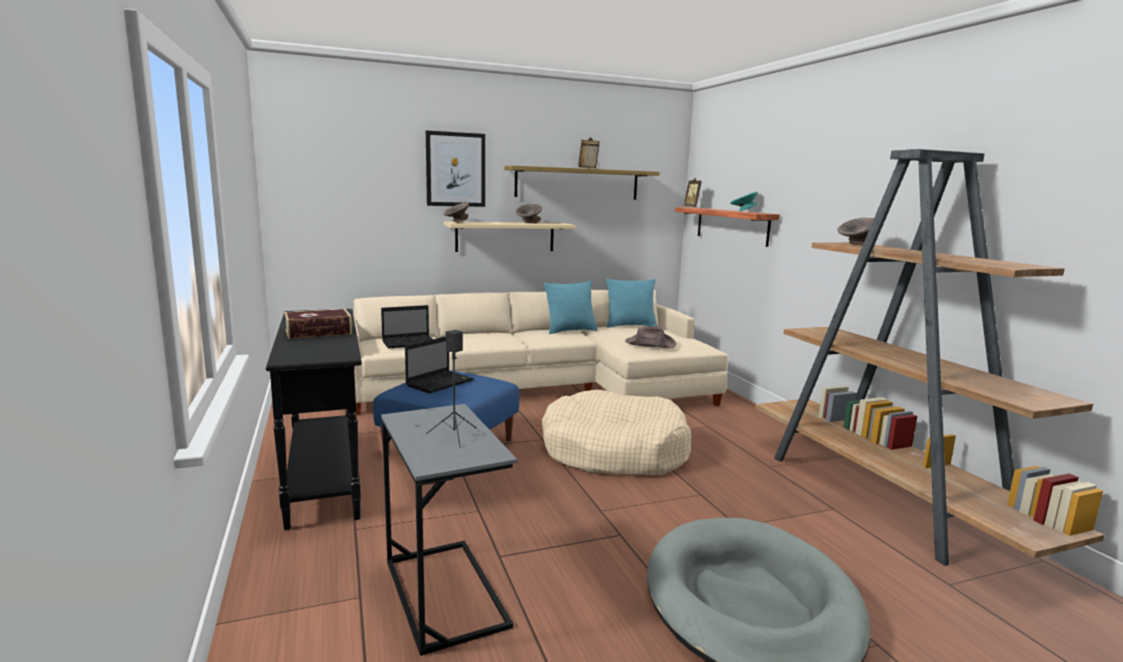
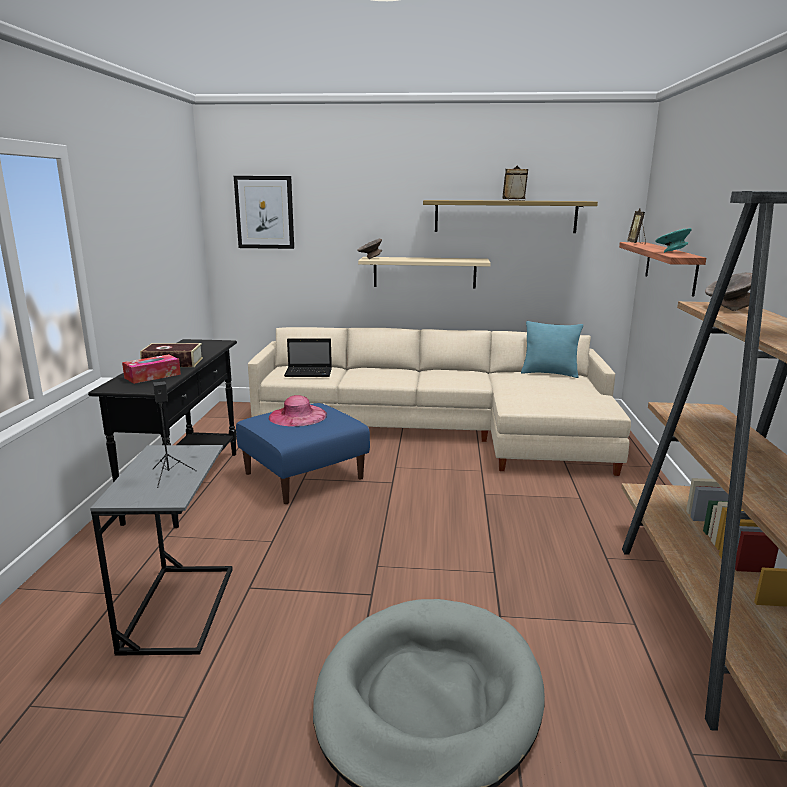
camera: 25 degrees right, 5 degrees up
laptop [405,337,474,393] -> pink hat [269,395,327,427]
picture [426,131,485,207] -> picture moved to [234,176,294,249]
grey bowl [516,204,542,224] -> none
beige dog bed [542,390,691,475] -> none
turquoise pillow [544,281,598,334] -> none
brown hat [625,326,676,348] -> none
none -> tissue box [122,354,181,384]

